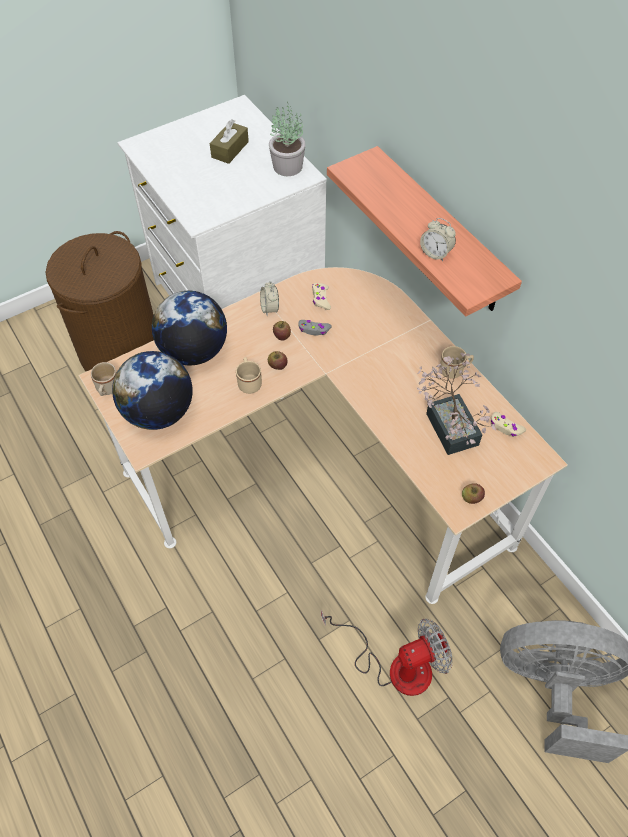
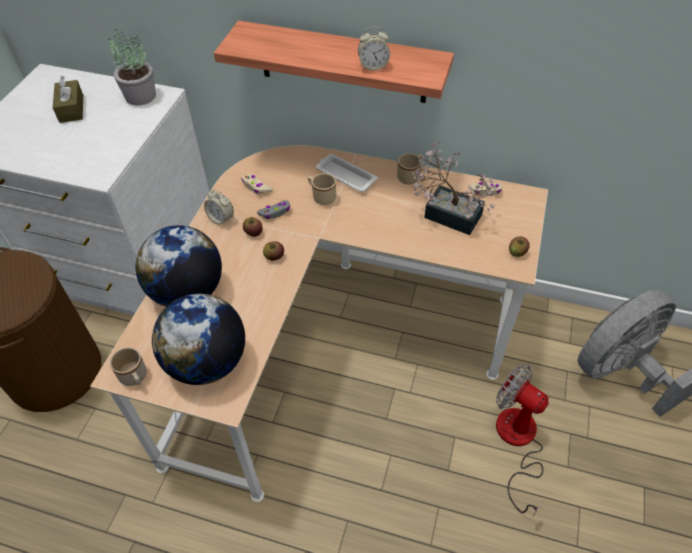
camera: 40 degrees left, 5 degrees down
beige mug [236,357,262,394] -> beige mug moved to [308,173,336,205]
fan [321,610,452,696] -> fan turned 75 degrees counterclockwise [496,364,549,516]
none -> white tray [316,154,378,192]

